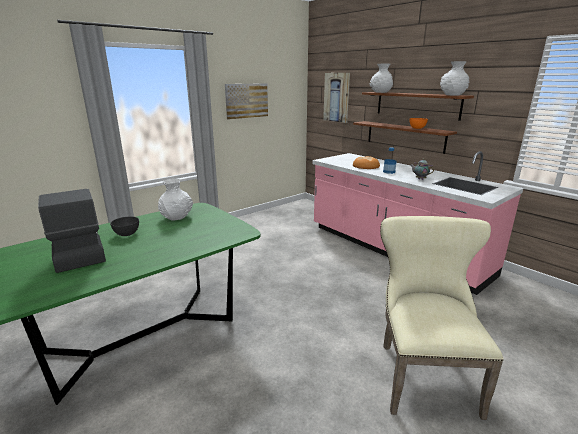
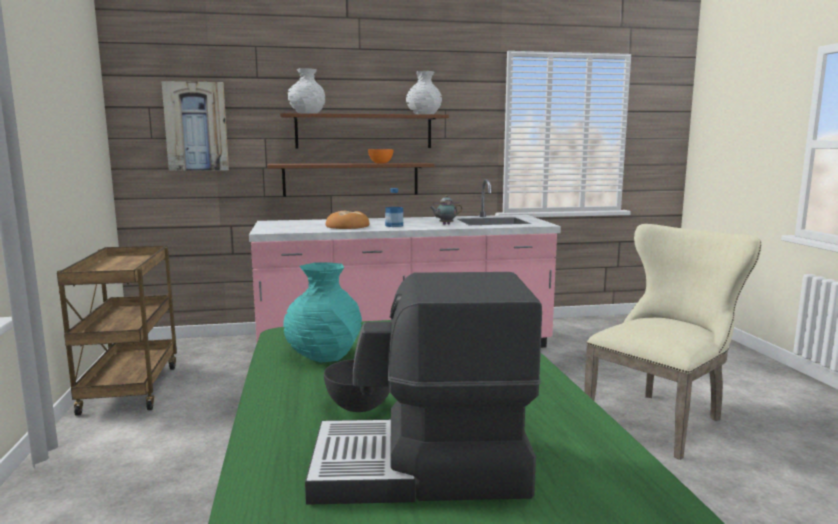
camera: 60 degrees left, 10 degrees down
white vase [158,179,193,221] -> turquoise vase [283,262,362,363]
picture [225,83,268,119] -> none
beige chair [380,216,504,420] -> beige chair turned 105 degrees clockwise [585,224,761,460]
none -> brown cart [57,246,177,416]

